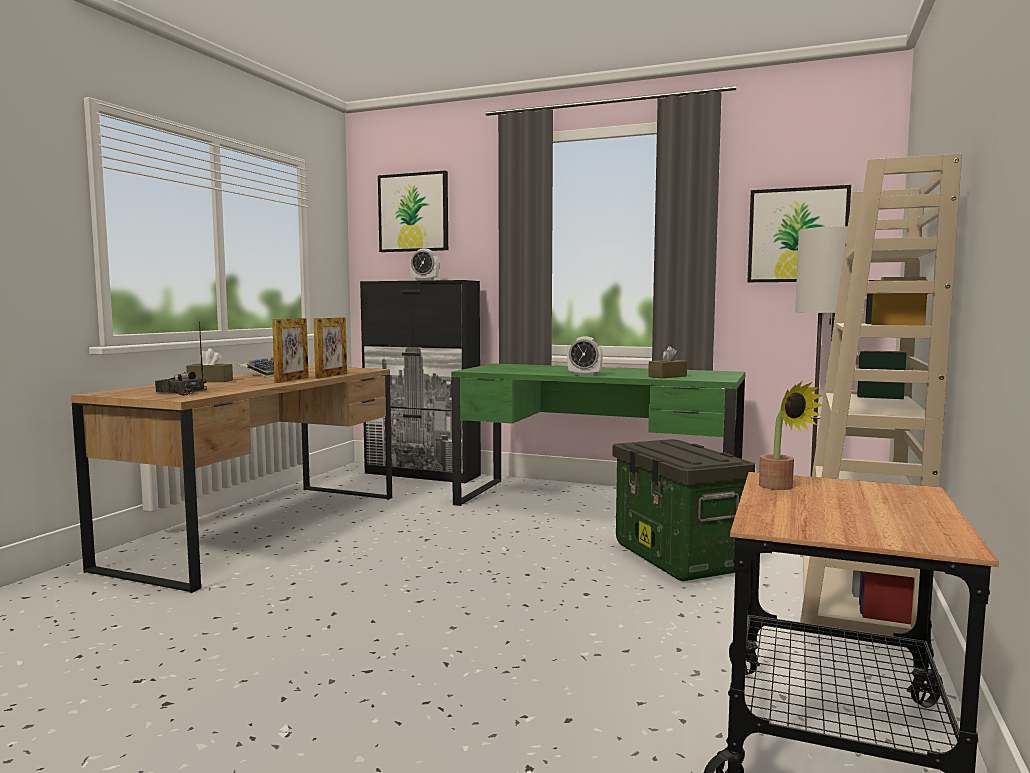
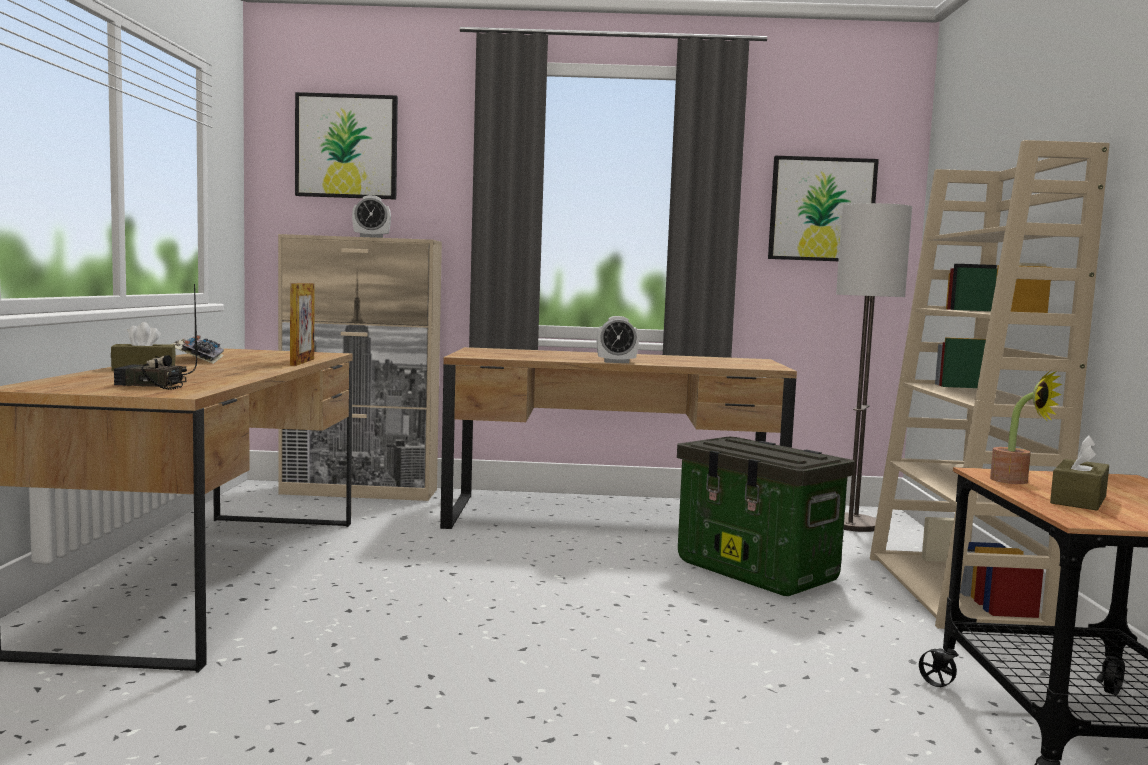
camera: 20 degrees left, 0 degrees up
picture frame [272,318,309,383] -> none
black cabinet [360,280,481,483] -> beige cabinet [278,234,442,501]
green desk [451,364,745,506] -> brown desk [440,347,797,529]
brown tissue box [648,346,687,378] -> brown tissue box moved to [1050,435,1109,511]

